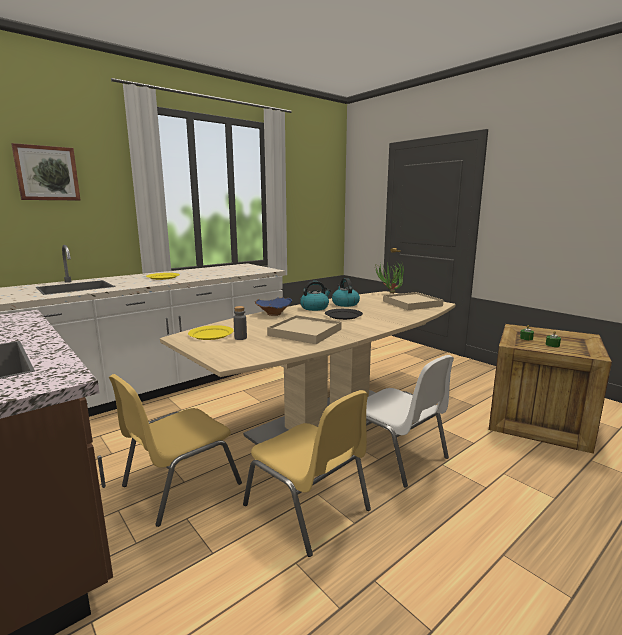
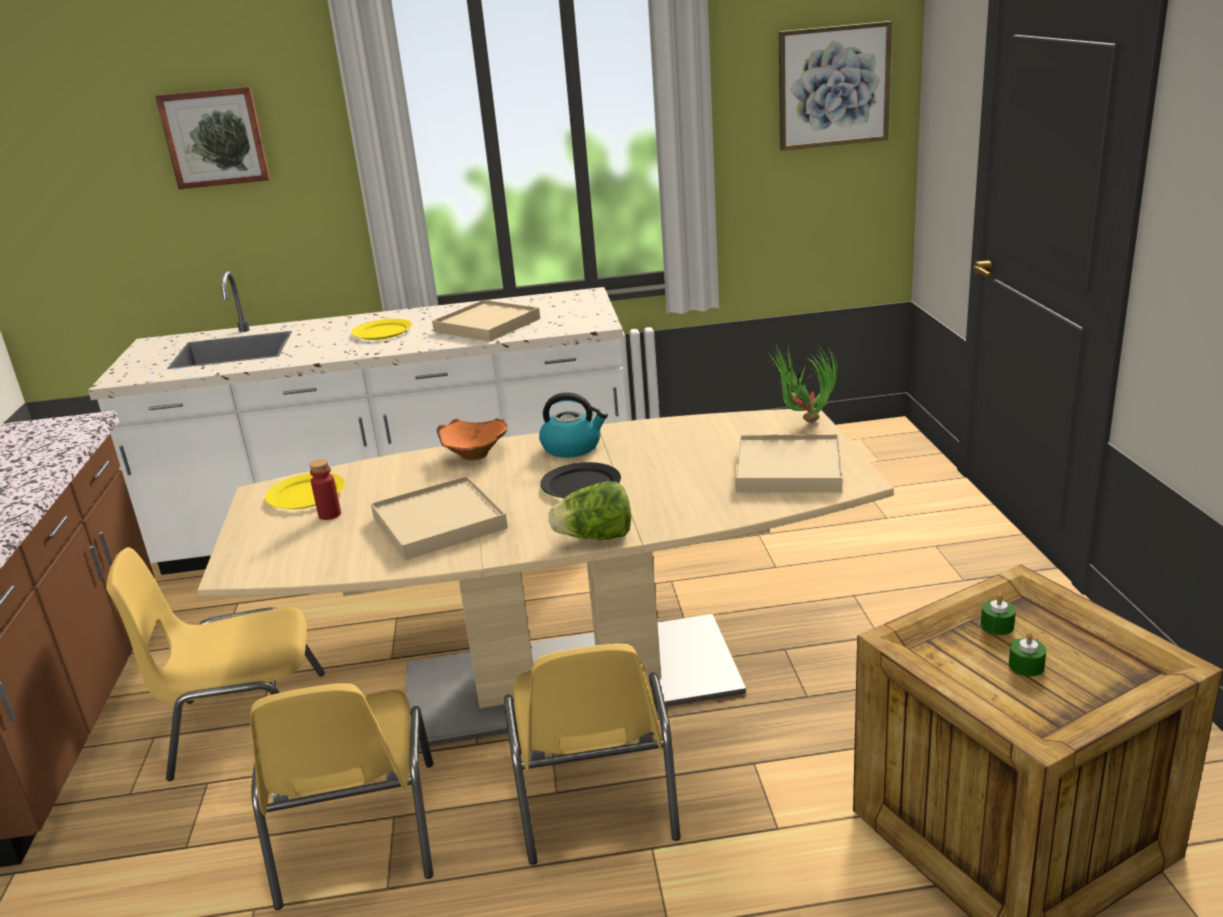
camera: 35 degrees right, 10 degrees up
grey bottle [233,306,247,340] -> red bottle [309,459,341,520]
blue bowl [255,297,292,316] -> orange bowl [437,418,508,460]
kettle [332,278,360,307] -> none
white chair [366,355,454,488] -> yellow chair [504,644,681,865]
none -> beige tray [432,300,540,342]
none -> lettuce [549,481,631,540]
none -> picture [779,21,892,151]

